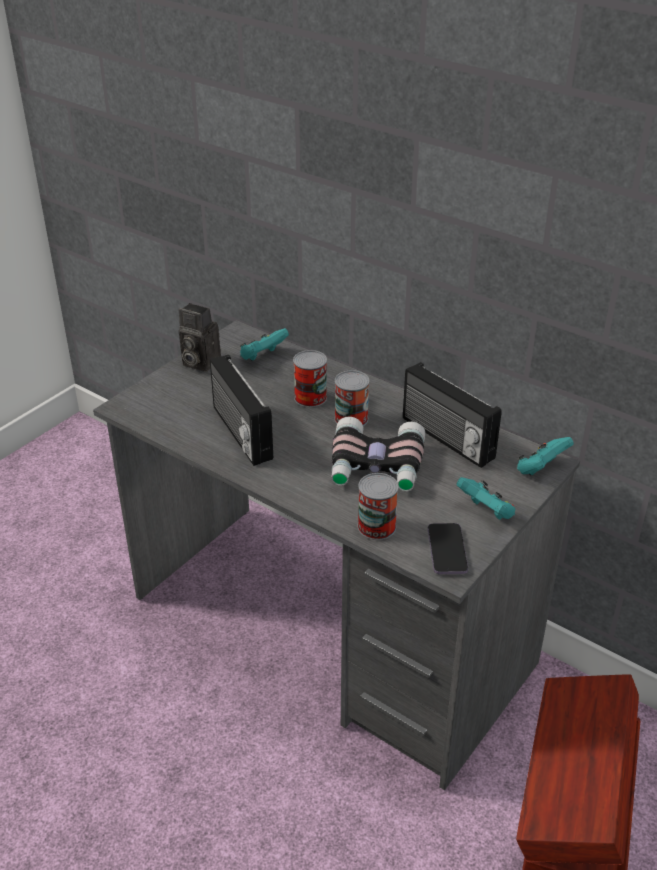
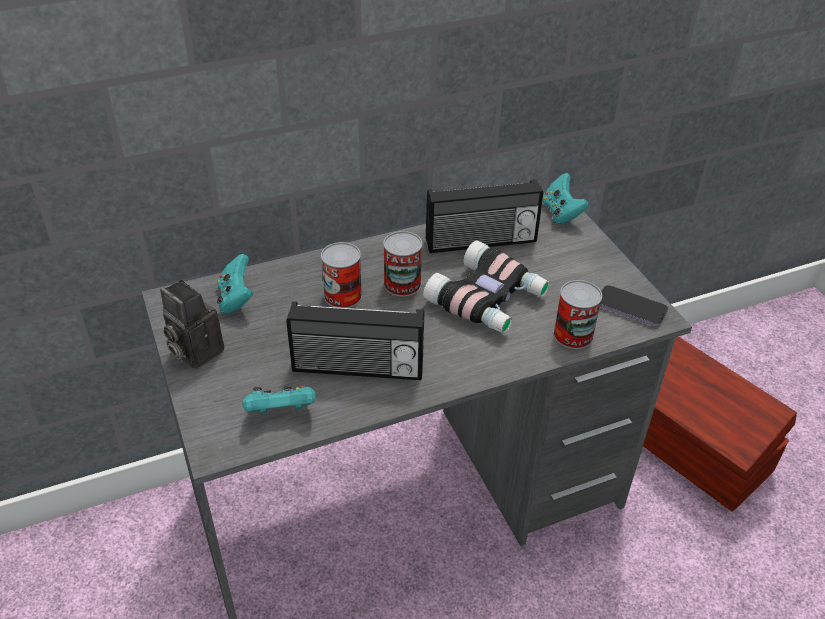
camera: 60 degrees left, 5 degrees up
camera [179,303,221,372] -> camera turned 75 degrees clockwise [160,280,224,369]
turquoise game controller [456,477,515,520] -> turquoise game controller moved to [242,386,316,414]

